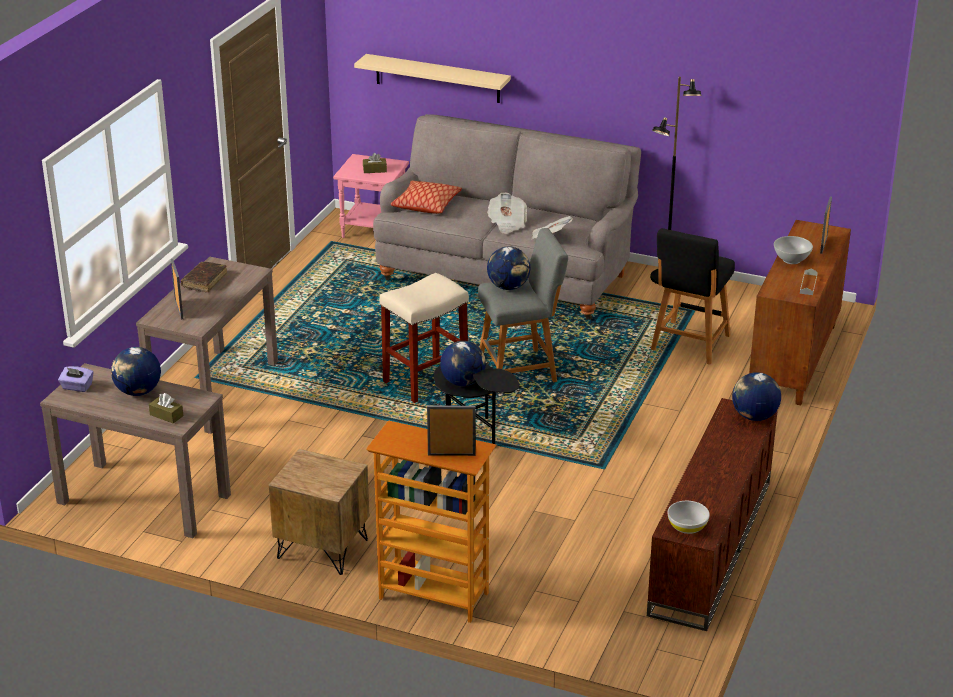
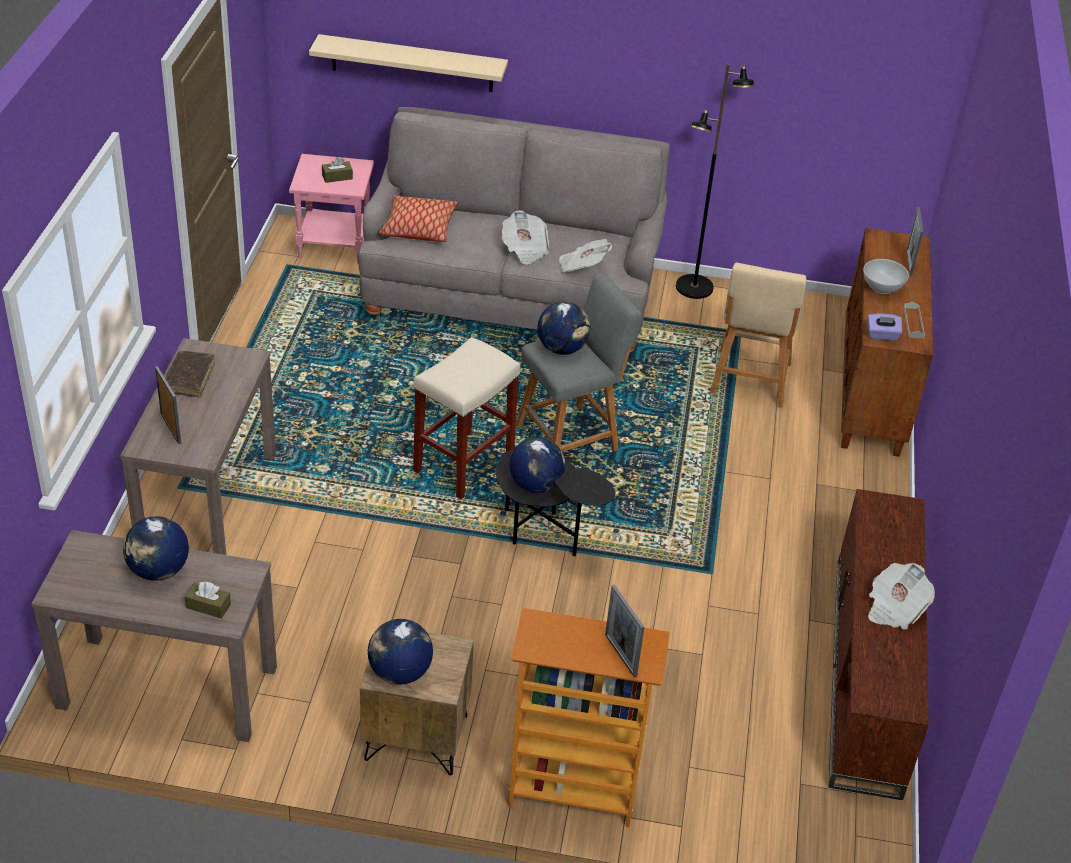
camera: 15 degrees left, 10 degrees up
purple tissue box [58,366,93,392] -> purple tissue box moved to [868,314,903,341]
picture frame [427,405,476,456] -> picture frame turned 105 degrees counterclockwise [605,584,644,678]
black stool [651,228,735,364] -> beige stool [710,263,806,408]
white bowl [668,501,710,534] -> none
globe [732,372,781,421] -> globe moved to [368,619,433,685]
none -> newspaper [868,563,935,630]

